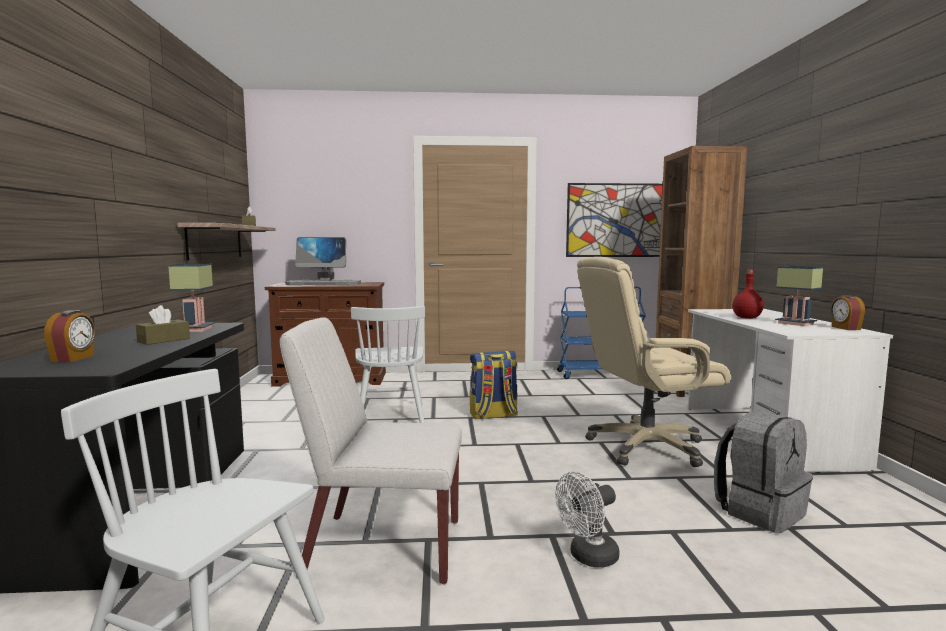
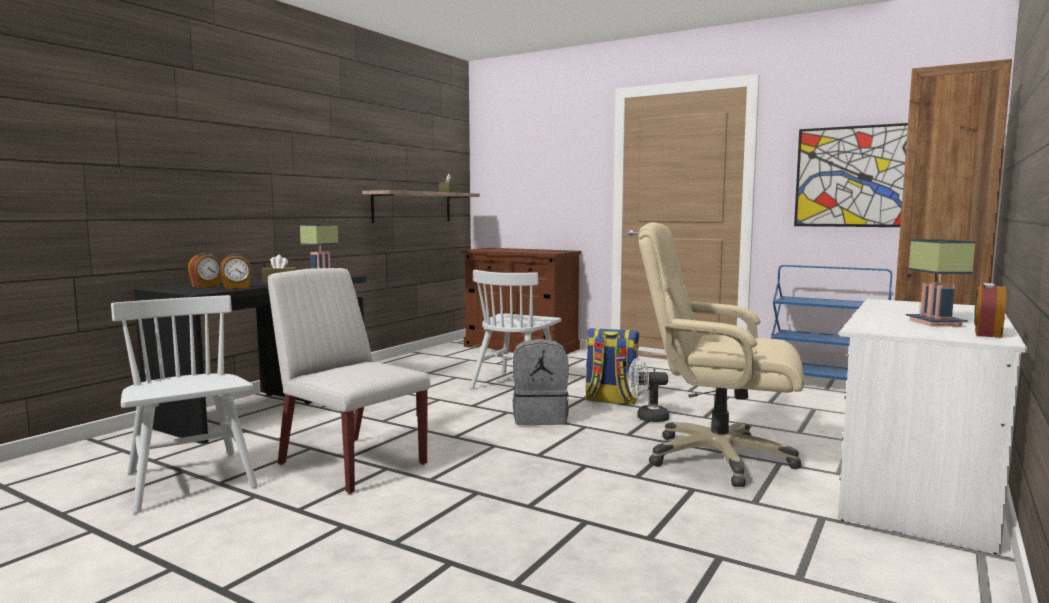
camera: 35 degrees right, 0 degrees up
monitor [285,237,361,285] -> none
white fan [555,472,619,567] -> white fan moved to [628,357,669,422]
grey backpack [714,411,813,533] -> grey backpack moved to [513,339,569,425]
red bottle [733,270,764,319] -> none
none -> alarm clock [220,254,251,289]

